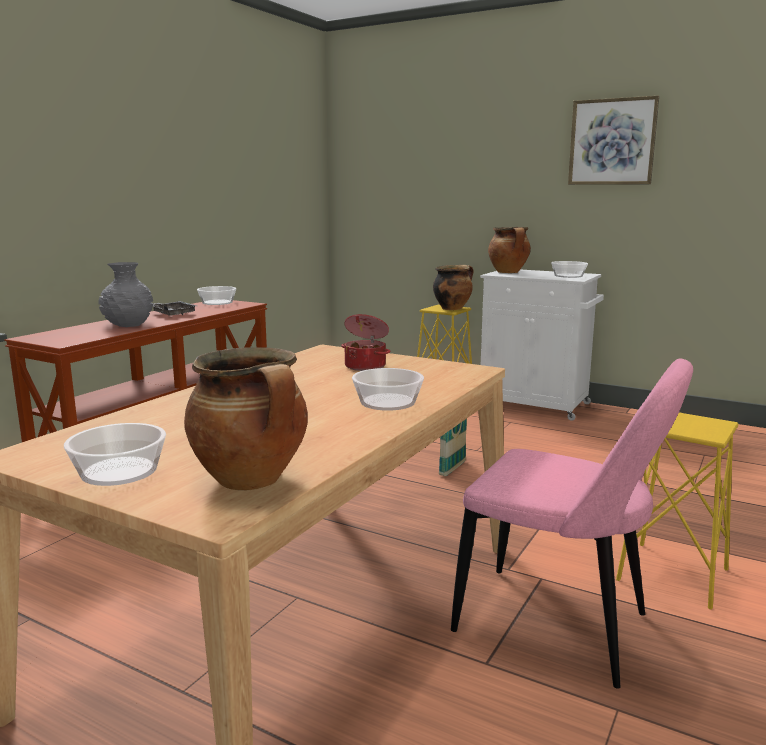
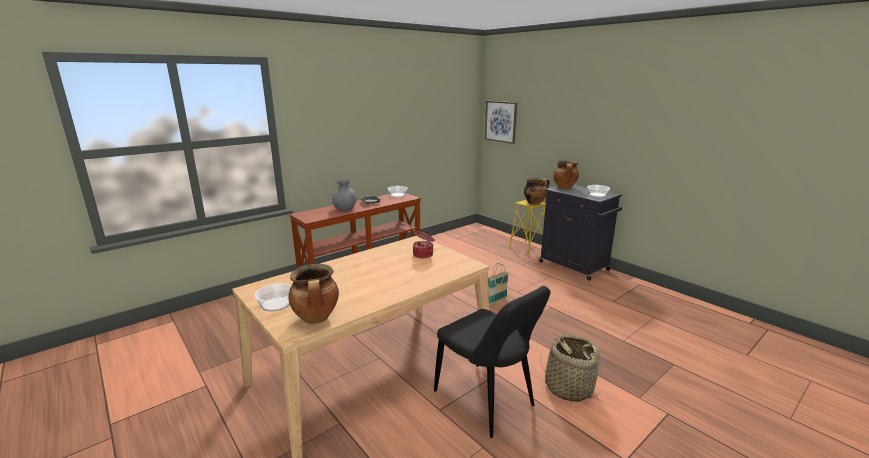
camera: 20 degrees right, 5 degrees up
bowl [352,368,424,411] -> none
pink chair [451,359,693,689] -> black chair [434,286,550,438]
white cabinet [481,270,604,421] -> black cabinet [539,184,622,281]
picture [568,96,659,185] -> picture moved to [485,101,517,144]
yellow stool [616,413,738,610] -> basket [541,335,600,402]

